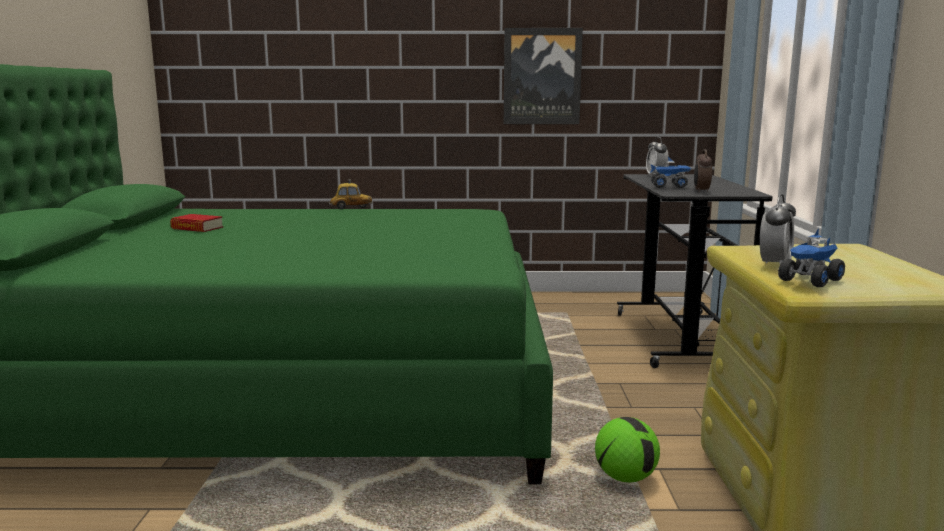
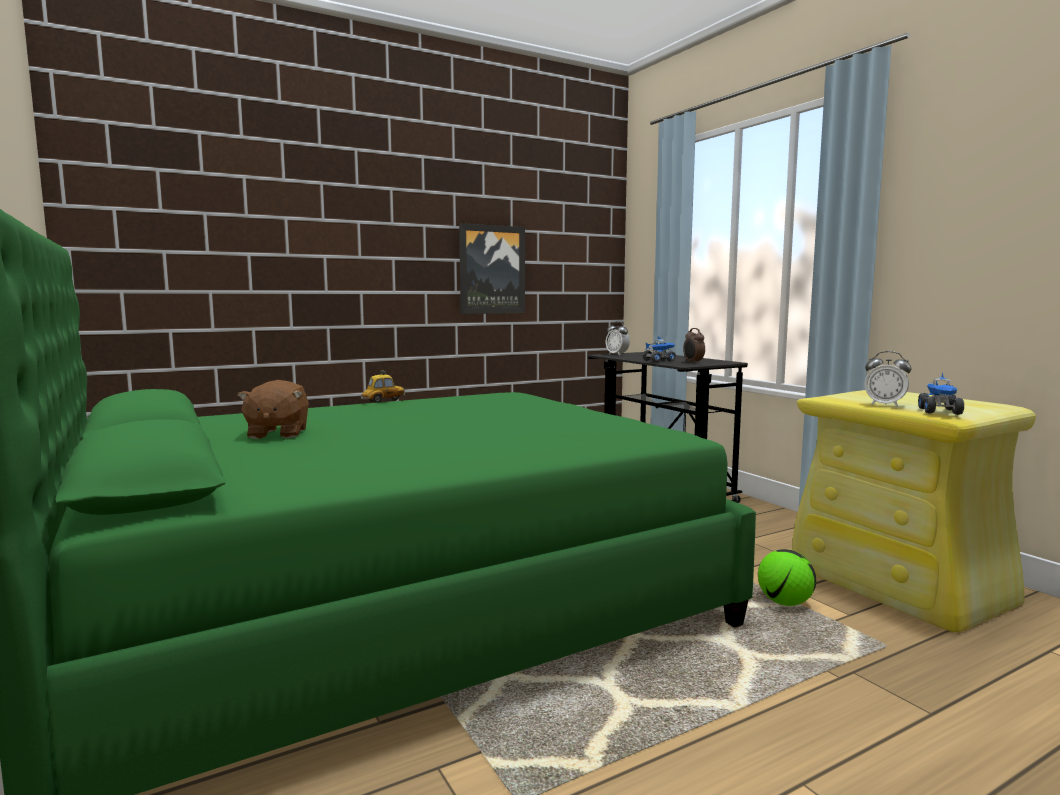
camera: 30 degrees left, 5 degrees down
book [170,214,223,232] -> brown plush toy [237,380,309,439]
alarm clock [760,194,796,264] -> alarm clock turned 120 degrees clockwise [865,351,911,407]

